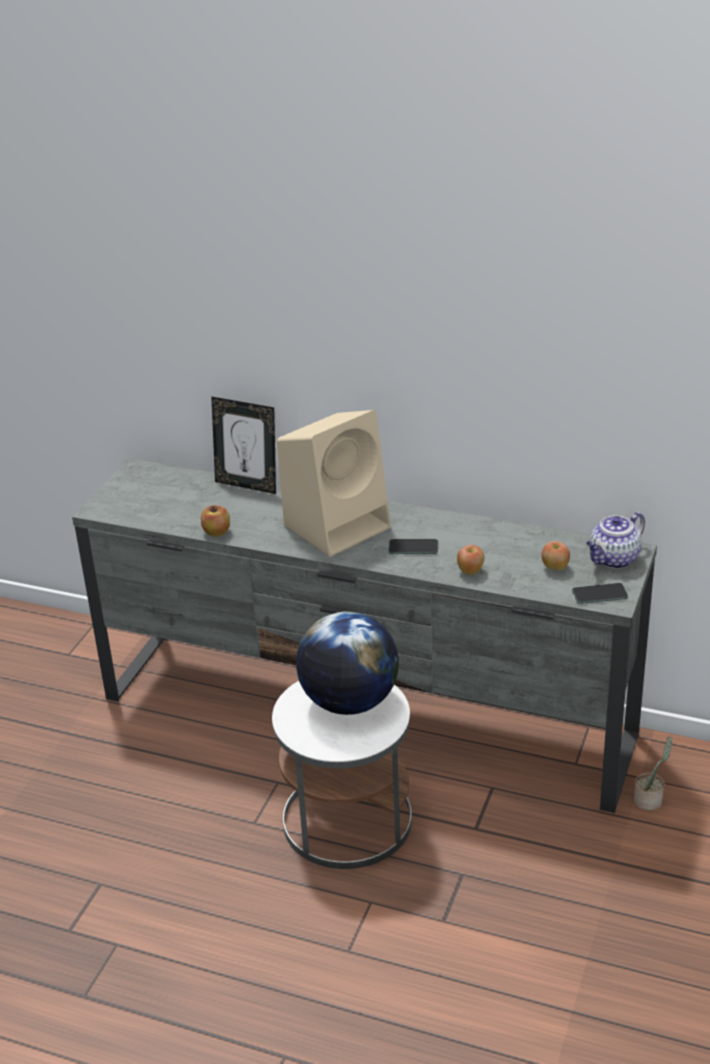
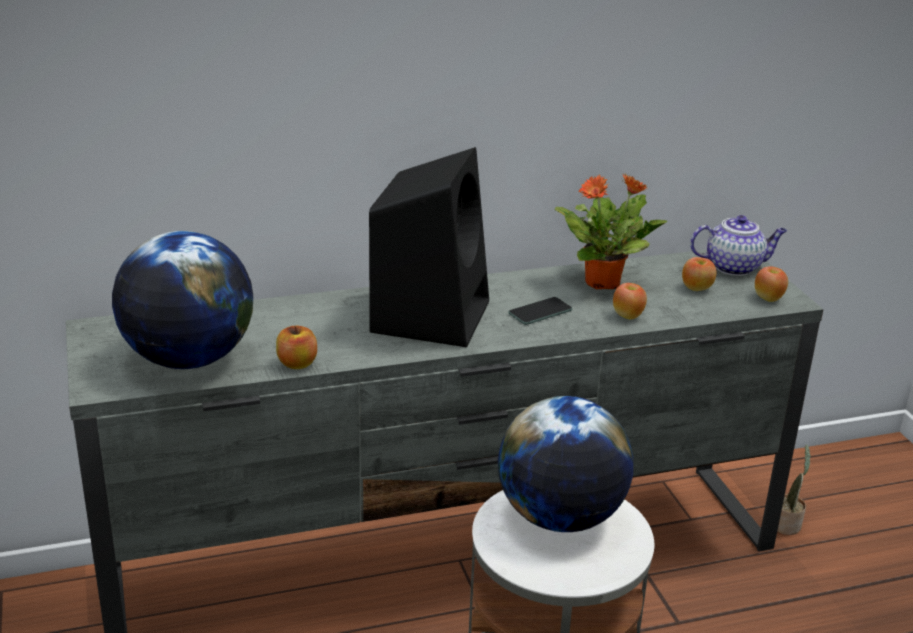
camera: 40 degrees left, 5 degrees down
picture frame [211,396,276,494] -> none
beige speaker [277,410,390,557] -> black speaker [369,147,489,347]
phone [572,583,628,604] -> apple [755,266,788,302]
teapot [586,512,645,569] -> teapot turned 105 degrees counterclockwise [690,215,787,276]
none -> globe [112,231,253,369]
none -> potted plant [554,173,667,289]

